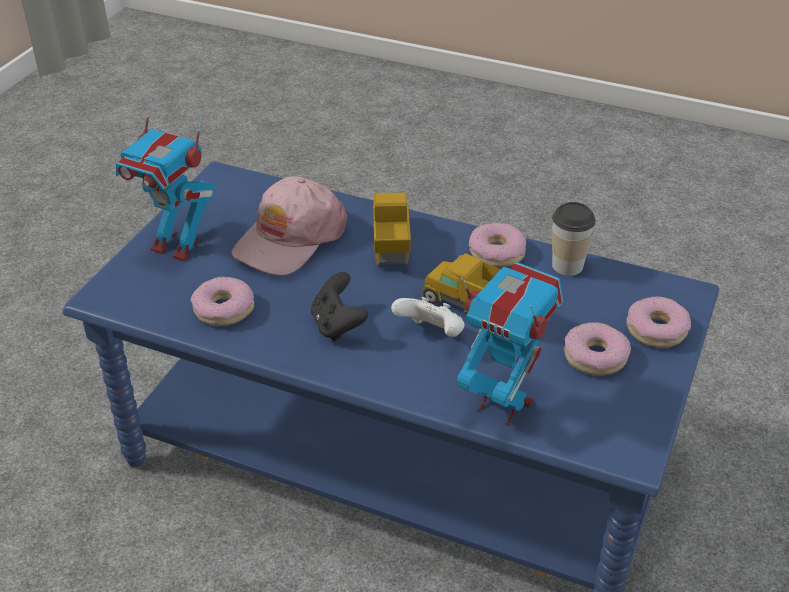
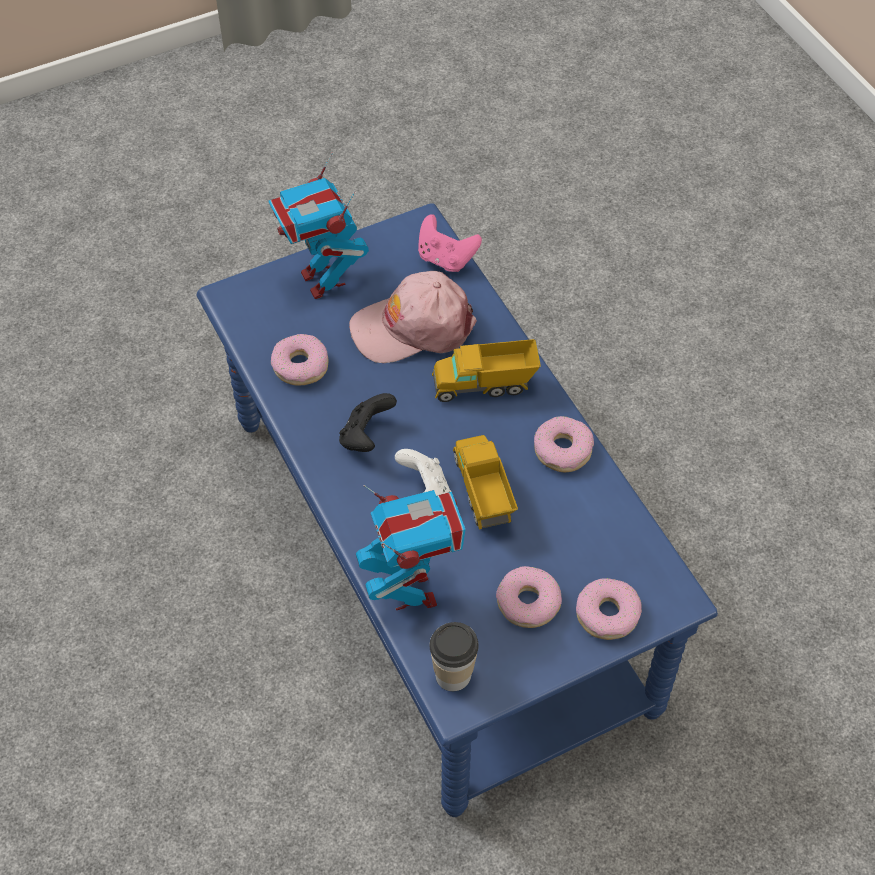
camera: 40 degrees right, 15 degrees up
toy truck [373,193,411,265] -> toy truck turned 135 degrees counterclockwise [432,339,541,402]
cup [552,202,596,276] -> cup moved to [429,622,479,691]
none -> pink game controller [418,214,482,272]

